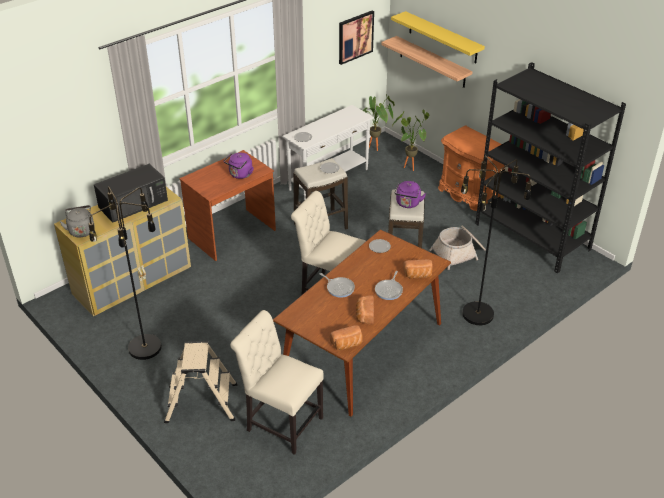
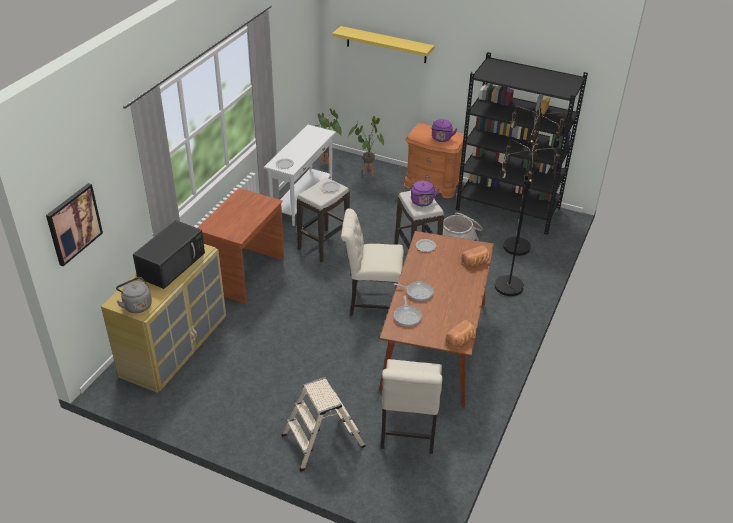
camera: 25 degrees left, 0 degrees up
floor lamp [88,186,162,360] -> floor lamp moved to [503,102,565,256]
purple kettle [224,153,254,179] -> purple kettle moved to [431,119,457,142]
beige chair [230,310,323,455] -> beige chair turned 90 degrees counterclockwise [381,359,443,454]
picture [339,11,374,65] -> picture moved to [46,183,103,266]
bread [356,295,374,324] -> none
frying pan [375,271,403,300] -> frying pan moved to [394,295,422,326]
shelf [381,36,472,88] -> none

